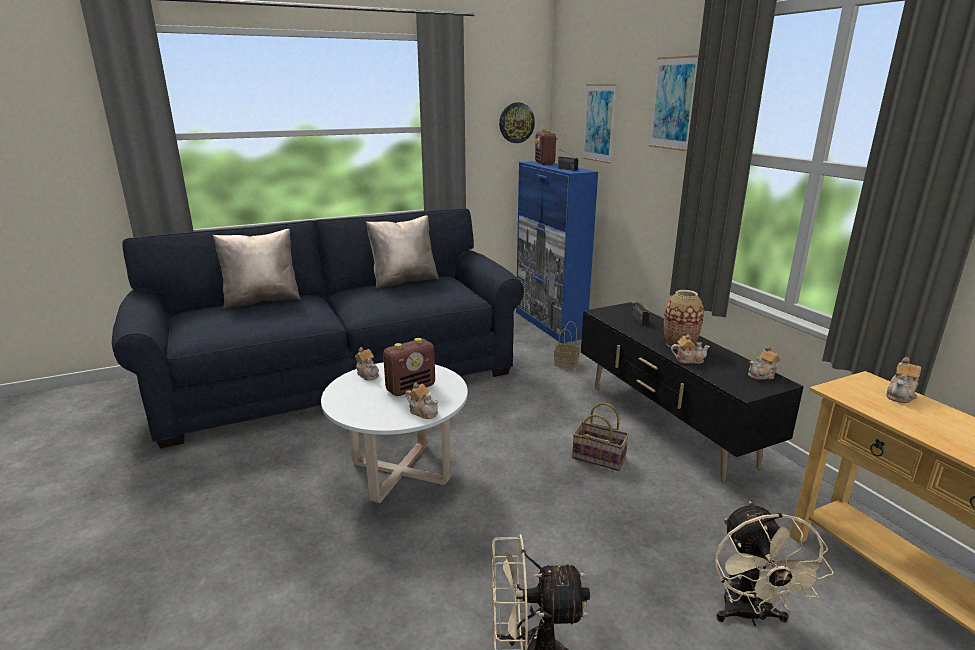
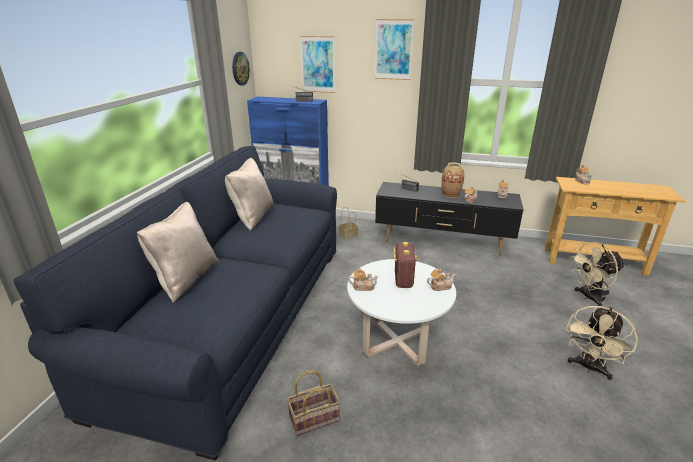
camera: 50 degrees left, 5 degrees up
radio [535,129,558,165] -> none
basket [572,402,629,471] -> basket moved to [287,371,340,436]
beige fan [715,501,834,626] -> beige fan turned 120 degrees clockwise [569,242,625,306]

